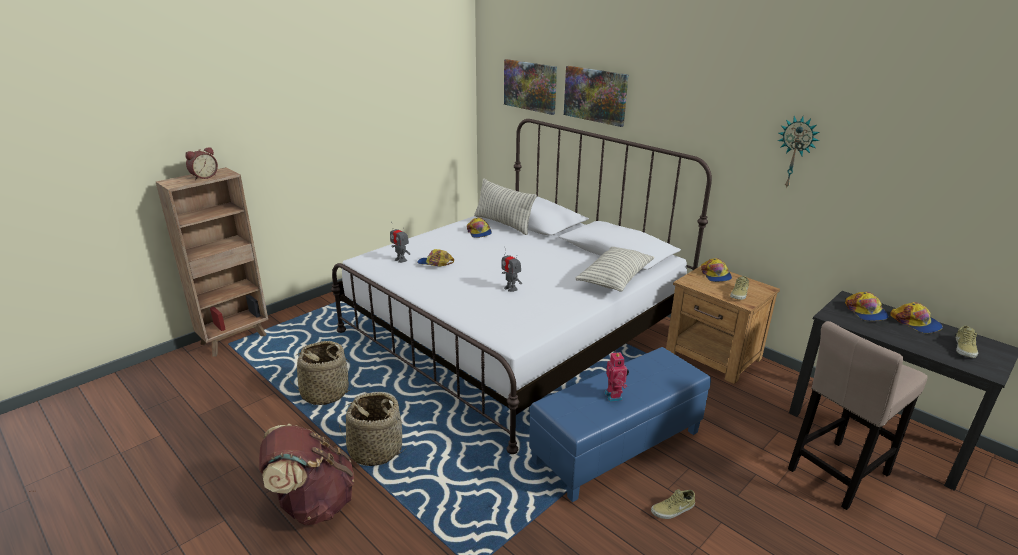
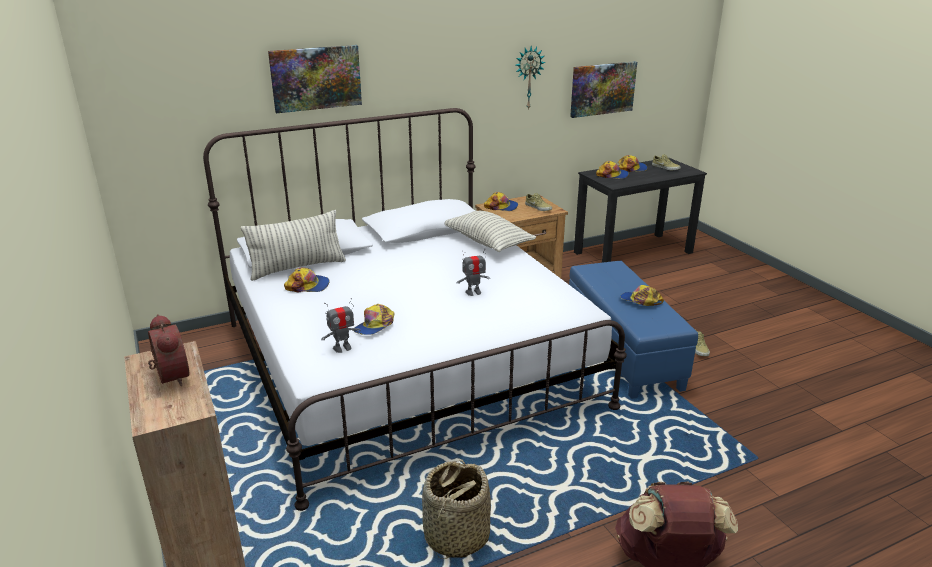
camera: 70 degrees left, 0 degrees up
basket [339,392,406,467] -> none
picture [504,59,557,115] -> picture moved to [570,61,637,118]
toy robot [604,351,629,402] -> cap [620,285,664,306]
beige stool [788,321,928,510] -> none

